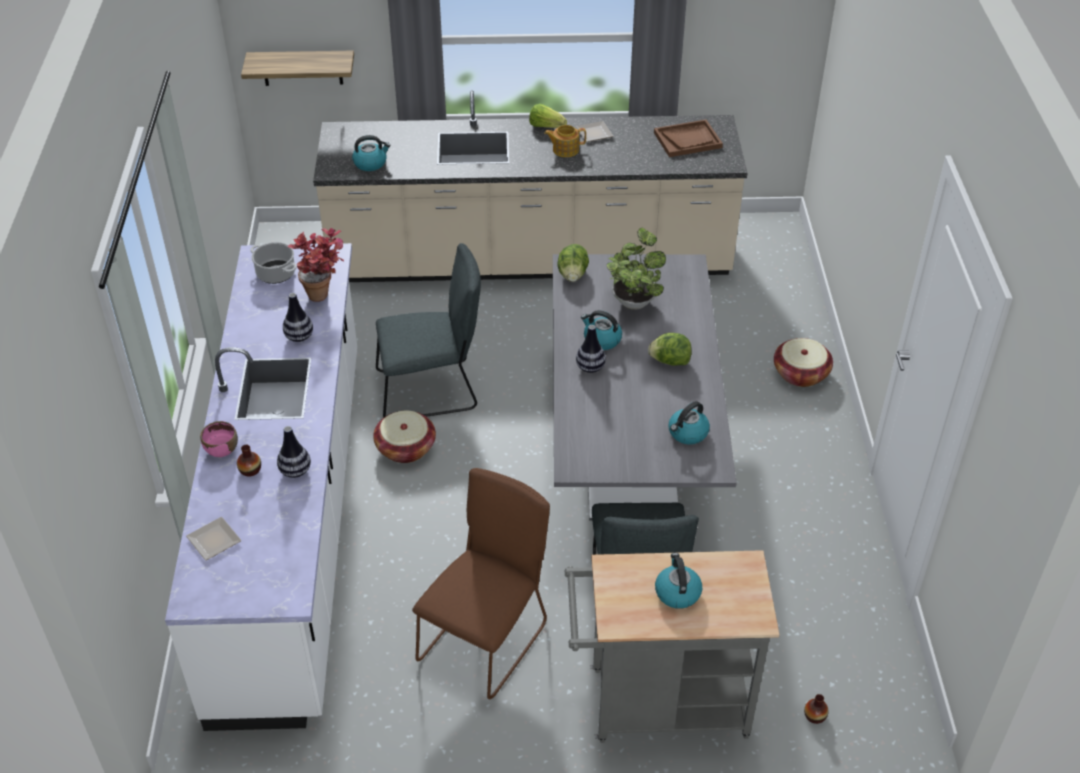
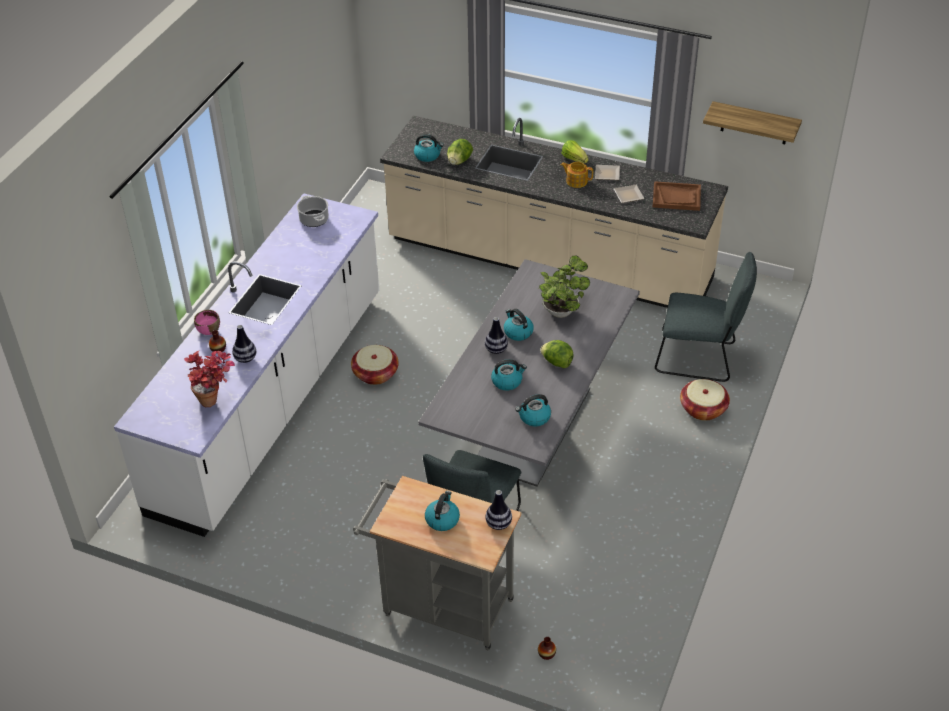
camera: 25 degrees right, 0 degrees up
plate [186,517,242,561] -> plate moved to [614,185,645,203]
shelf [241,51,354,86] -> shelf moved to [703,101,802,145]
vase [283,293,313,342] -> vase moved to [485,490,512,530]
potted plant [287,228,344,302] -> potted plant moved to [184,351,235,407]
grey chair [376,243,481,417] -> grey chair moved to [655,252,757,382]
brown chair [412,468,550,699] -> none
lettuce [557,244,589,282] -> lettuce moved to [447,139,473,165]
none -> kettle [491,359,527,390]

